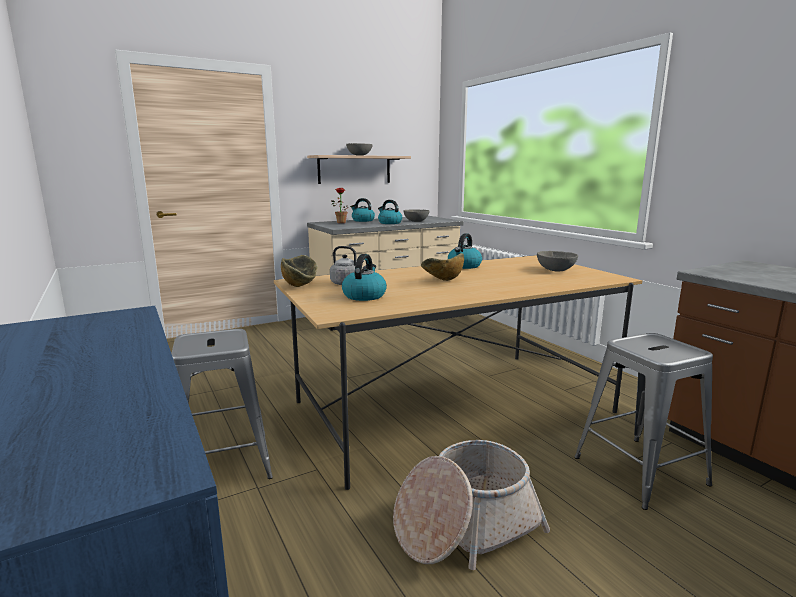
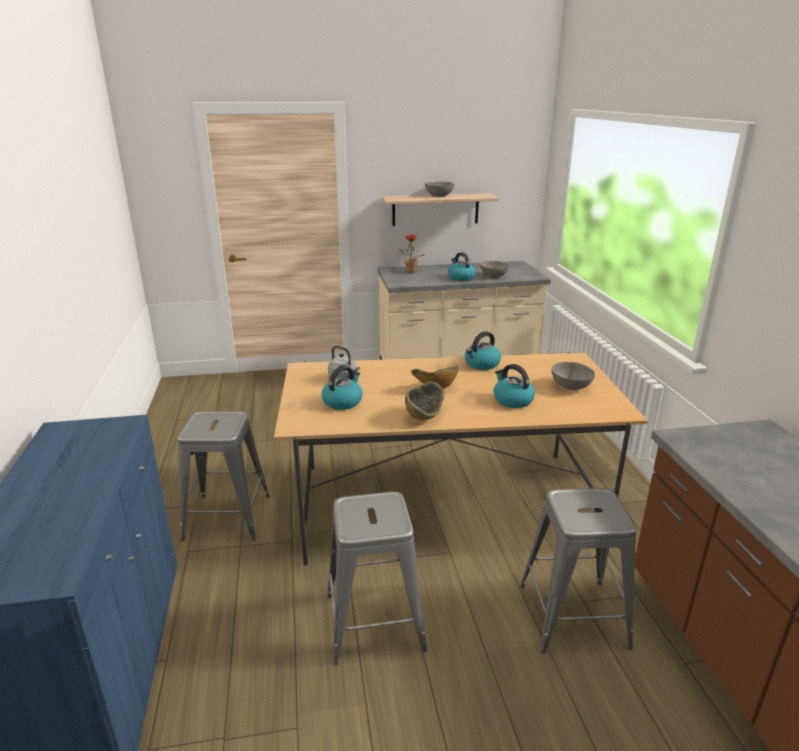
camera: 20 degrees right, 10 degrees up
bowl [281,255,318,287] -> bowl moved to [405,381,445,420]
kettle [351,198,375,222] -> kettle moved to [494,364,535,408]
basket [393,440,550,570] -> grey stool [327,492,427,665]

